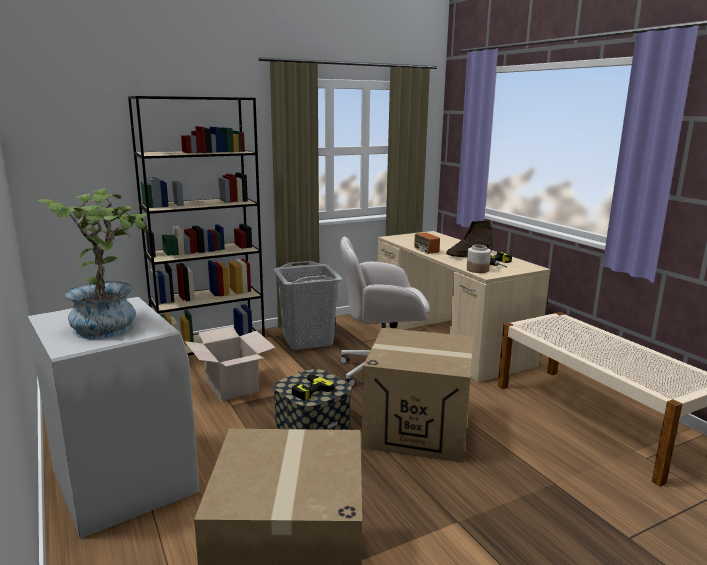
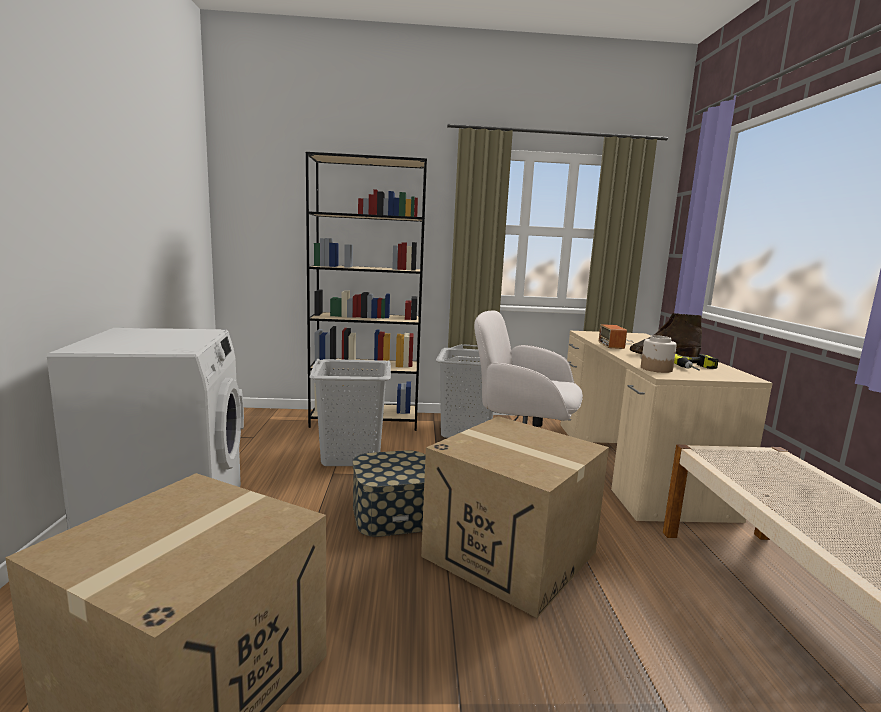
camera: 25 degrees right, 5 degrees down
potted plant [37,188,147,339] -> none
cardboard box [185,326,276,401] -> grey laundry basket [309,359,391,466]
power drill [292,371,335,401] -> none

